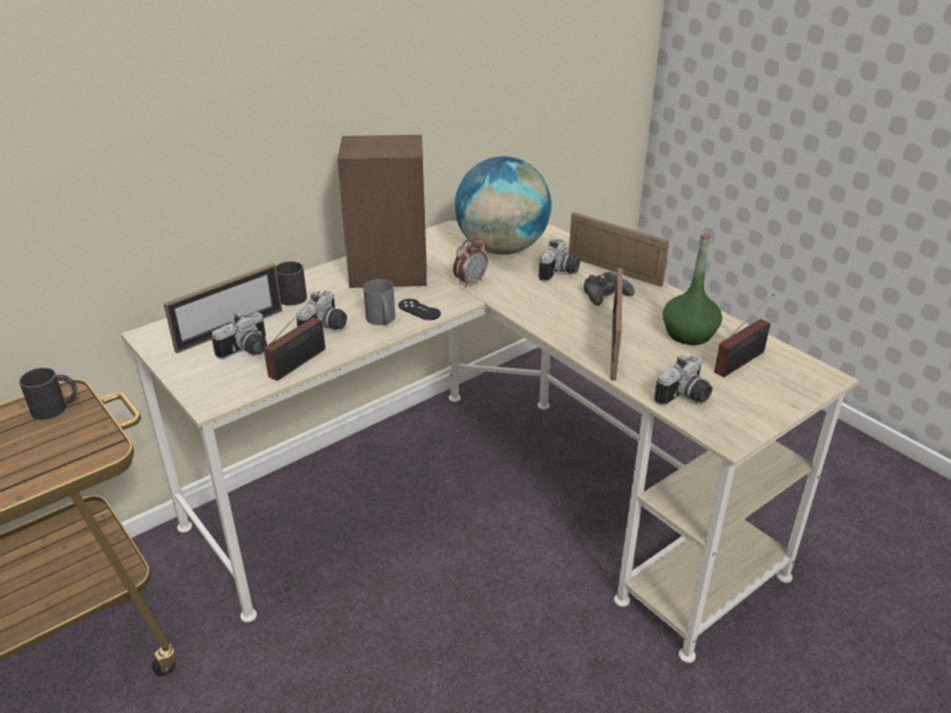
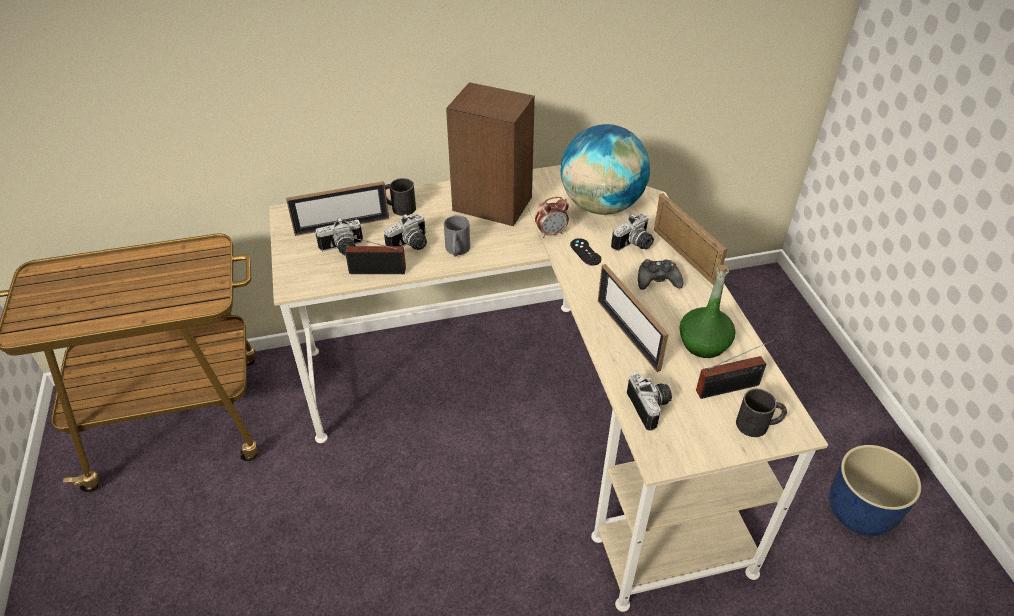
camera: 25 degrees right, 10 degrees up
black mug [19,368,78,420] -> black mug moved to [736,388,787,437]
radio [264,291,325,381] -> radio turned 150 degrees counterclockwise [335,233,406,274]
black game controller [398,299,441,320] -> black game controller moved to [570,238,601,266]
picture frame [611,268,623,381] -> picture frame turned 60 degrees counterclockwise [598,264,669,372]
camera [654,355,712,406] -> camera turned 90 degrees counterclockwise [627,372,672,431]
none -> blue planter [829,445,921,536]

